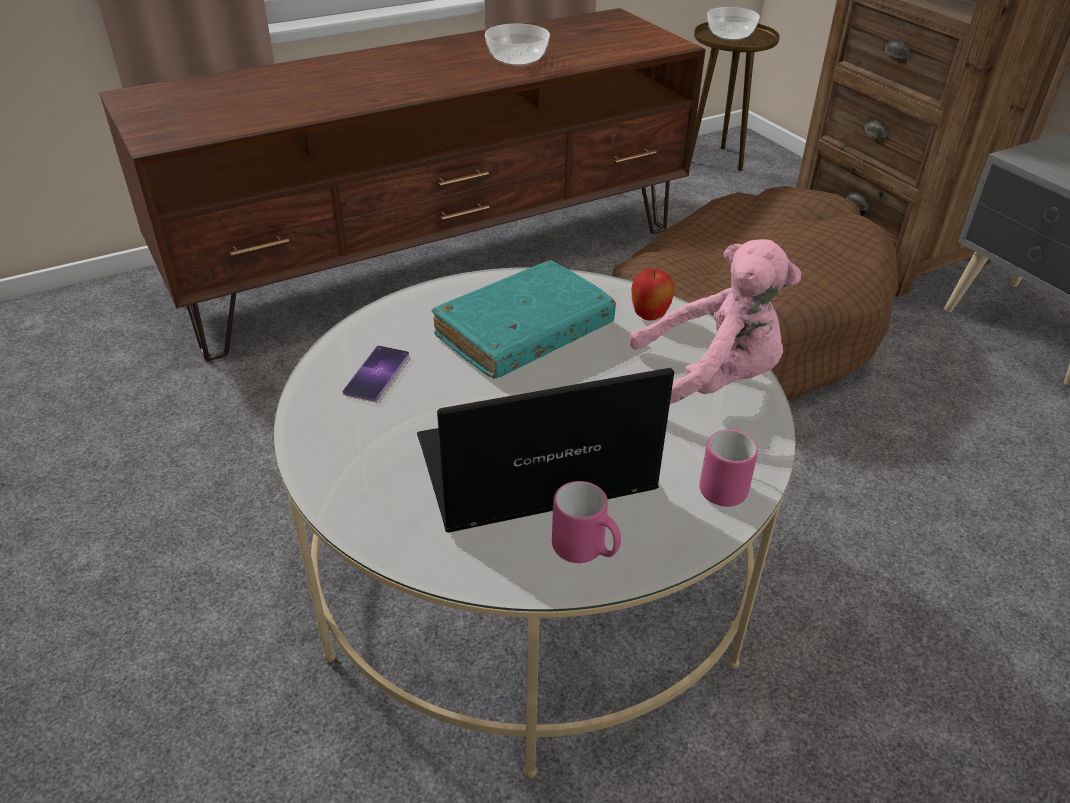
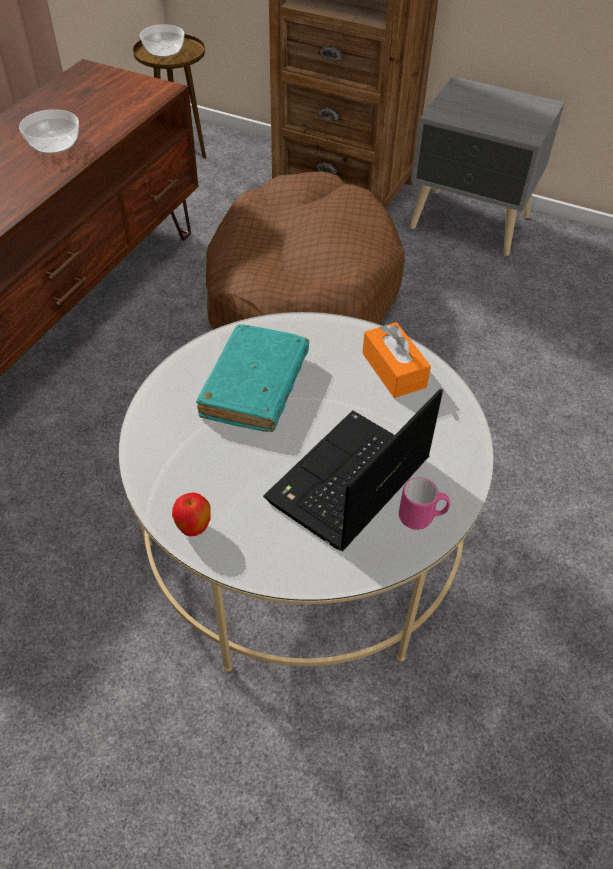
camera: 35 degrees left, 10 degrees up
phone [342,346,409,402] -> none
pink plush toy [629,239,801,404] -> orange tissue box [362,322,431,398]
apple [631,269,675,320] -> apple moved to [172,492,211,536]
pink mug [699,429,758,507] -> none

